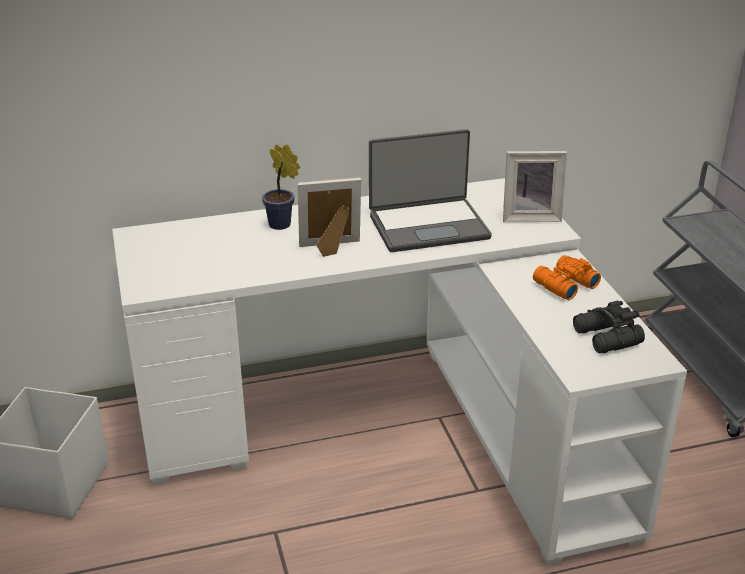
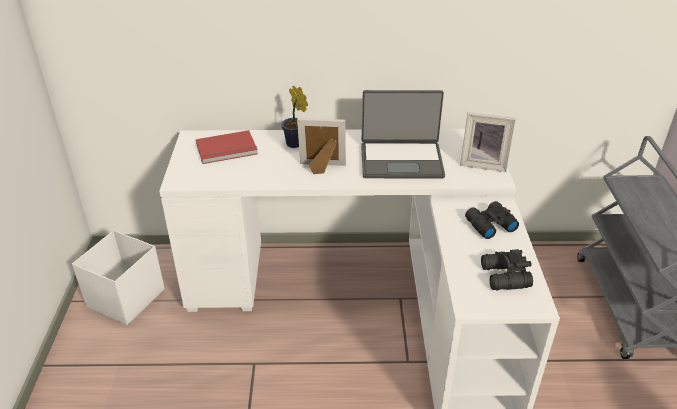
camera: 15 degrees right, 5 degrees up
orange binoculars [533,255,601,300] -> black binoculars [465,201,519,239]
none -> red book [196,130,258,164]

